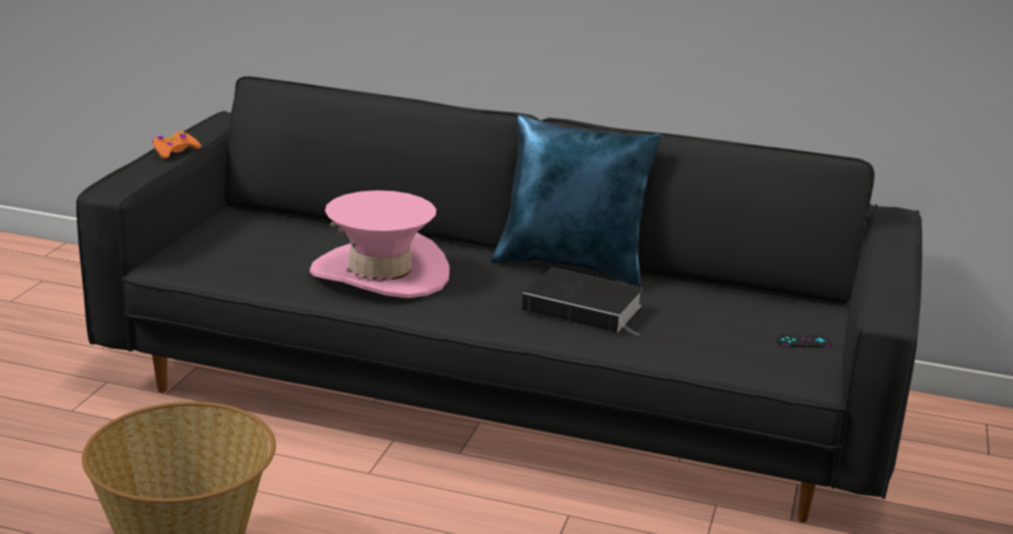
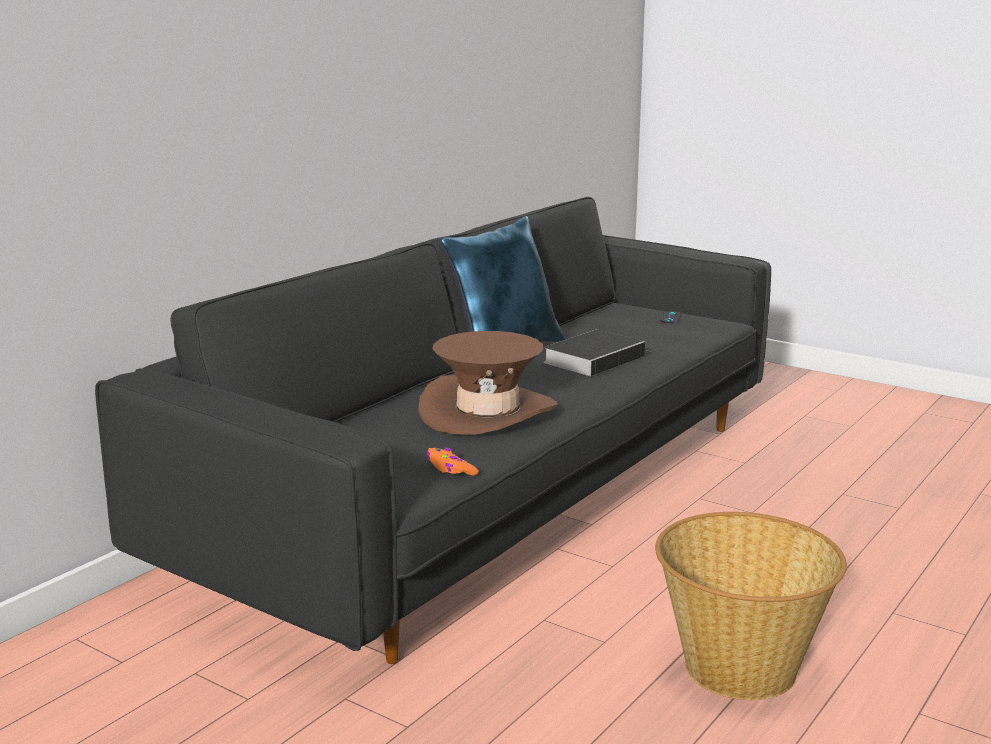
camera: 70 degrees left, 5 degrees down
orange game controller [152,131,201,159] -> orange game controller moved to [427,447,479,476]
pink hat [310,190,450,298] -> brown hat [418,331,558,435]

